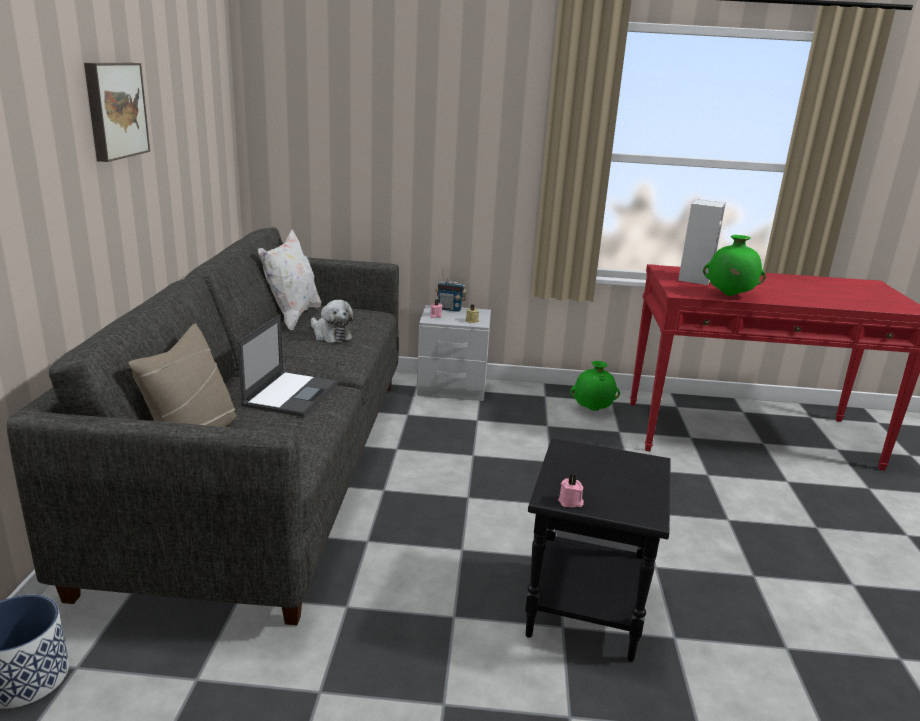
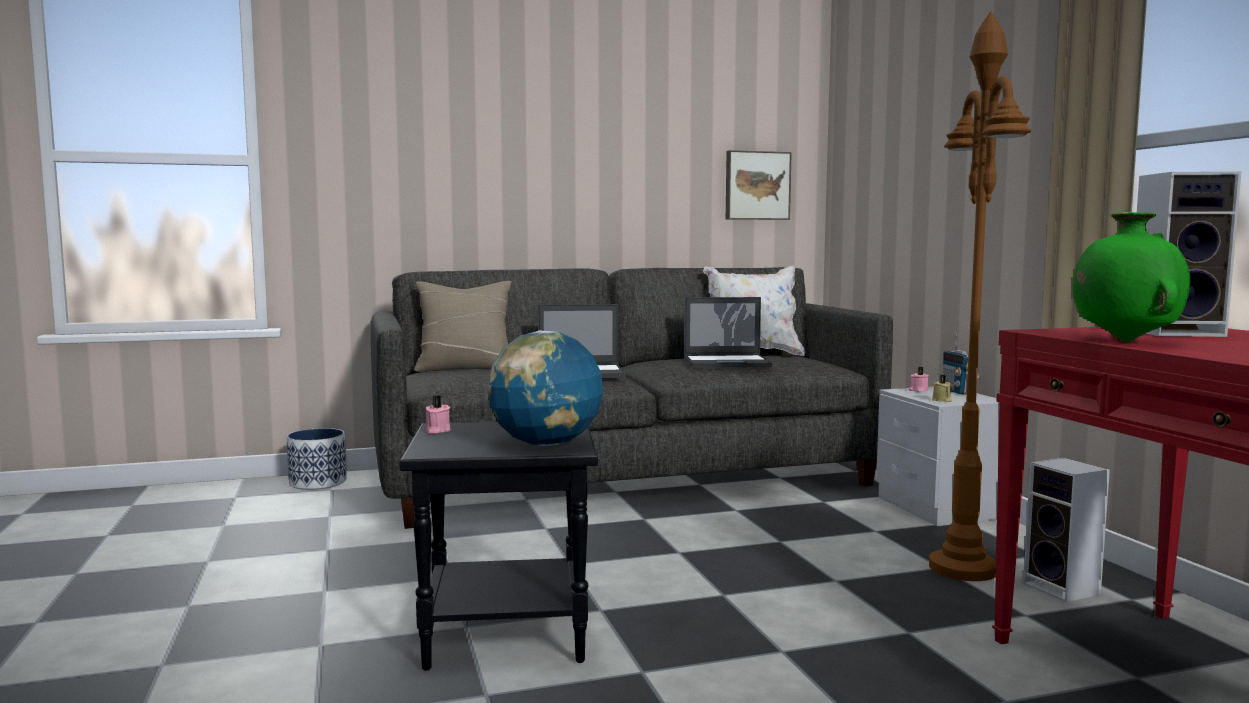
camera: 70 degrees right, 15 degrees down
picture [84,63,150,162] -> picture moved to [726,150,792,220]
plush toy [311,300,353,343] -> laptop [684,297,773,368]
green vase [570,361,620,411] -> speaker [1023,458,1110,603]
none -> globe [488,330,603,446]
none -> brown floor lamp [929,11,1031,581]

